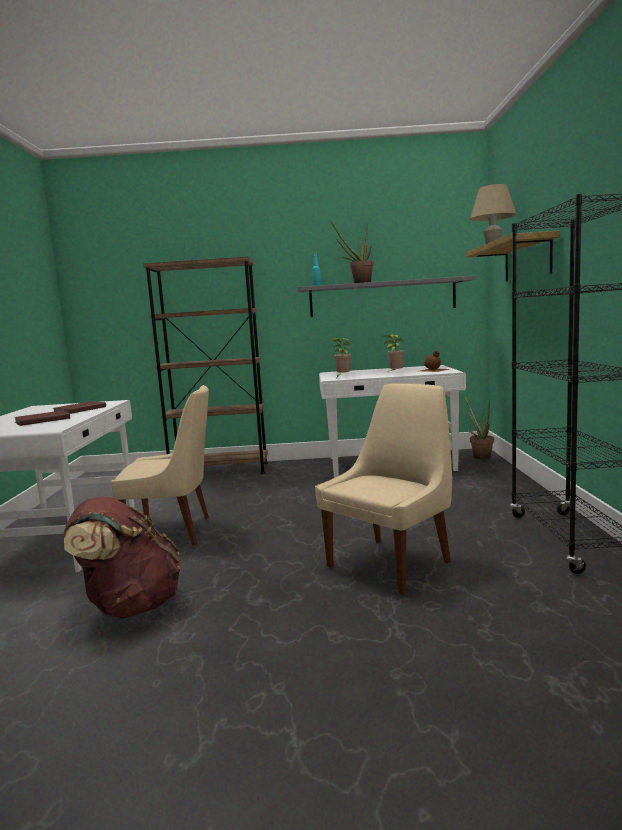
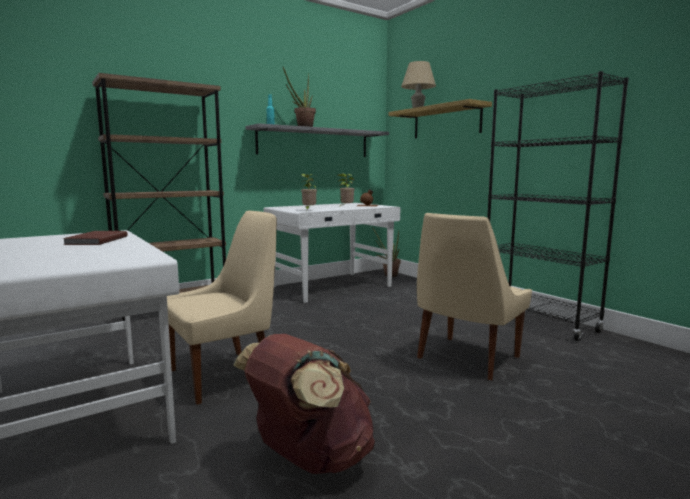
camera: 35 degrees left, 0 degrees up
brown book [14,410,70,426] -> none
beige chair [315,383,452,594] -> beige chair turned 150 degrees counterclockwise [417,213,532,381]

